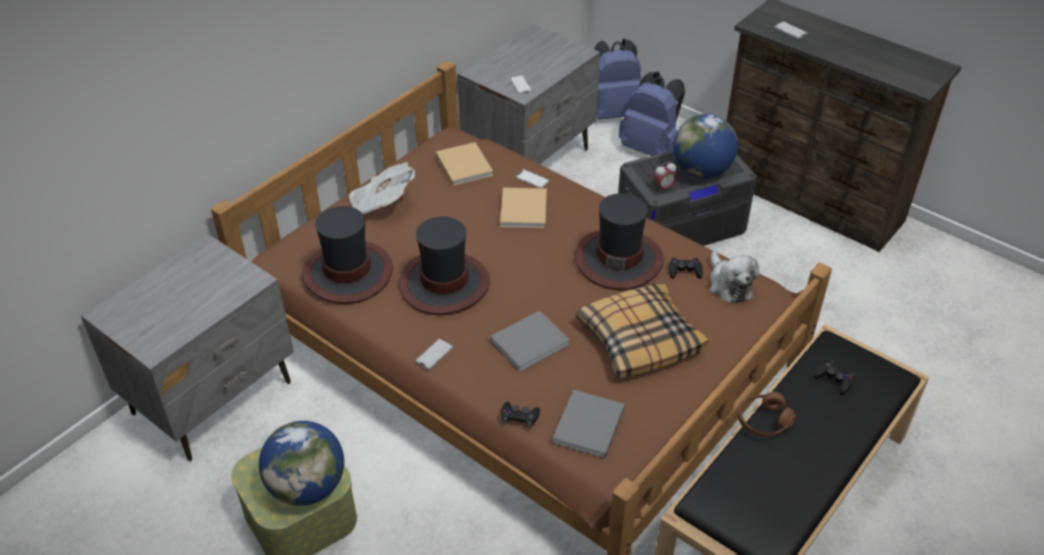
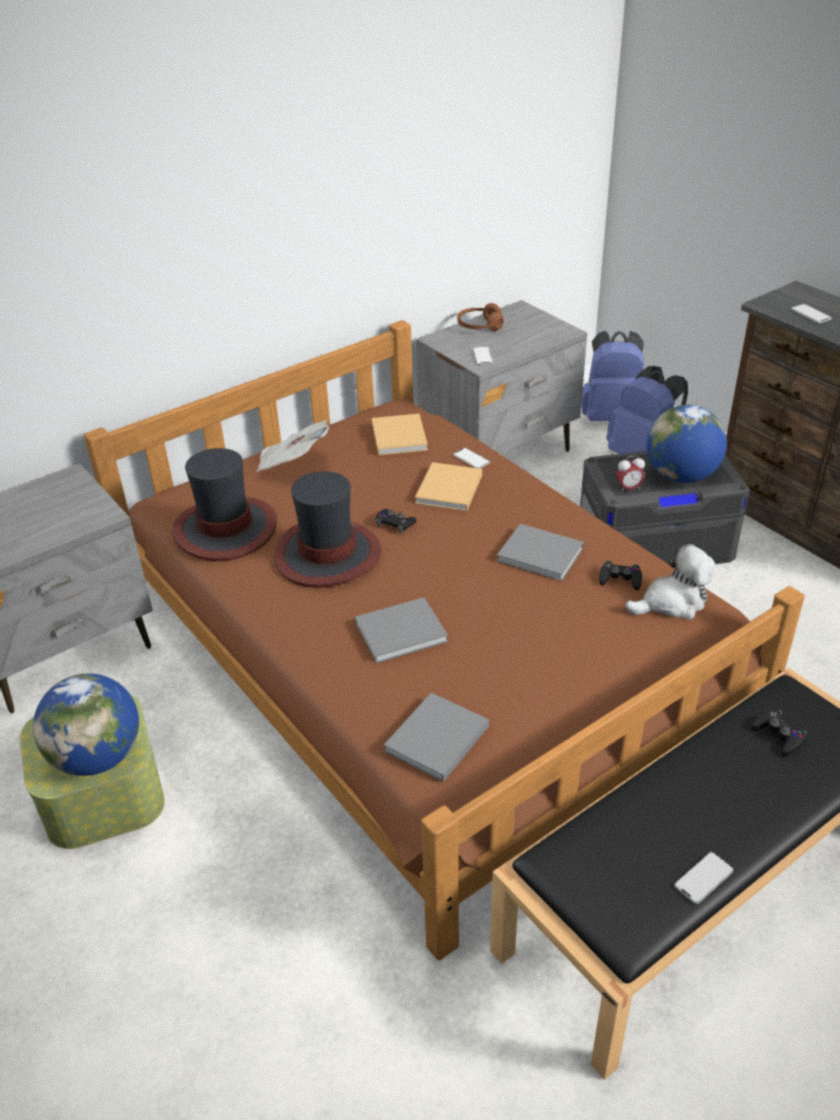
camera: 15 degrees right, 5 degrees down
phone [416,338,453,370] -> phone moved to [674,852,734,904]
black game controller [501,401,540,429] -> black game controller moved to [376,509,416,534]
hat [575,193,664,290] -> grey book [497,524,584,581]
pillow [576,283,708,378] -> none
plush toy [710,251,759,304] -> plush toy turned 105 degrees counterclockwise [625,544,715,620]
brown headphones [738,392,796,437] -> brown headphones moved to [457,303,504,331]

